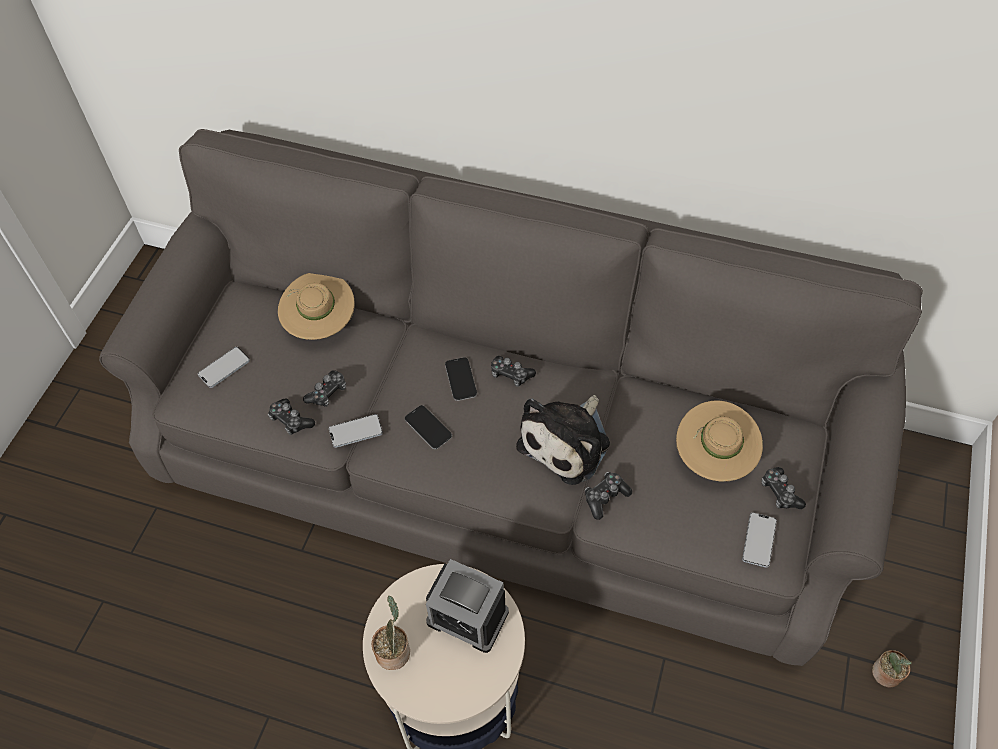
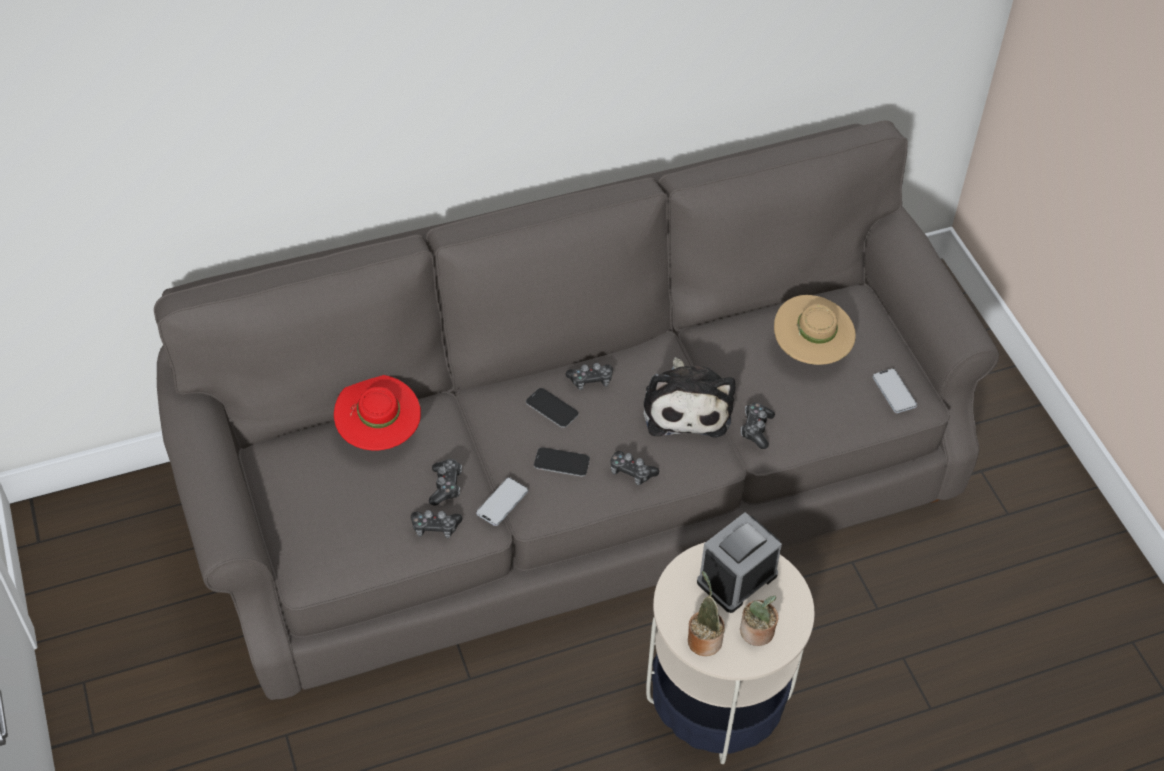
camera: 40 degrees left, 5 degrees down
phone [198,347,250,388] -> none
beige hat [278,273,355,340] -> red hat [334,375,421,451]
alarm clock [426,559,509,653] -> alarm clock turned 150 degrees clockwise [697,512,782,613]
game controller [761,467,806,509] -> game controller moved to [610,451,659,486]
potted plant [872,650,912,688] -> potted plant moved to [740,596,778,646]

